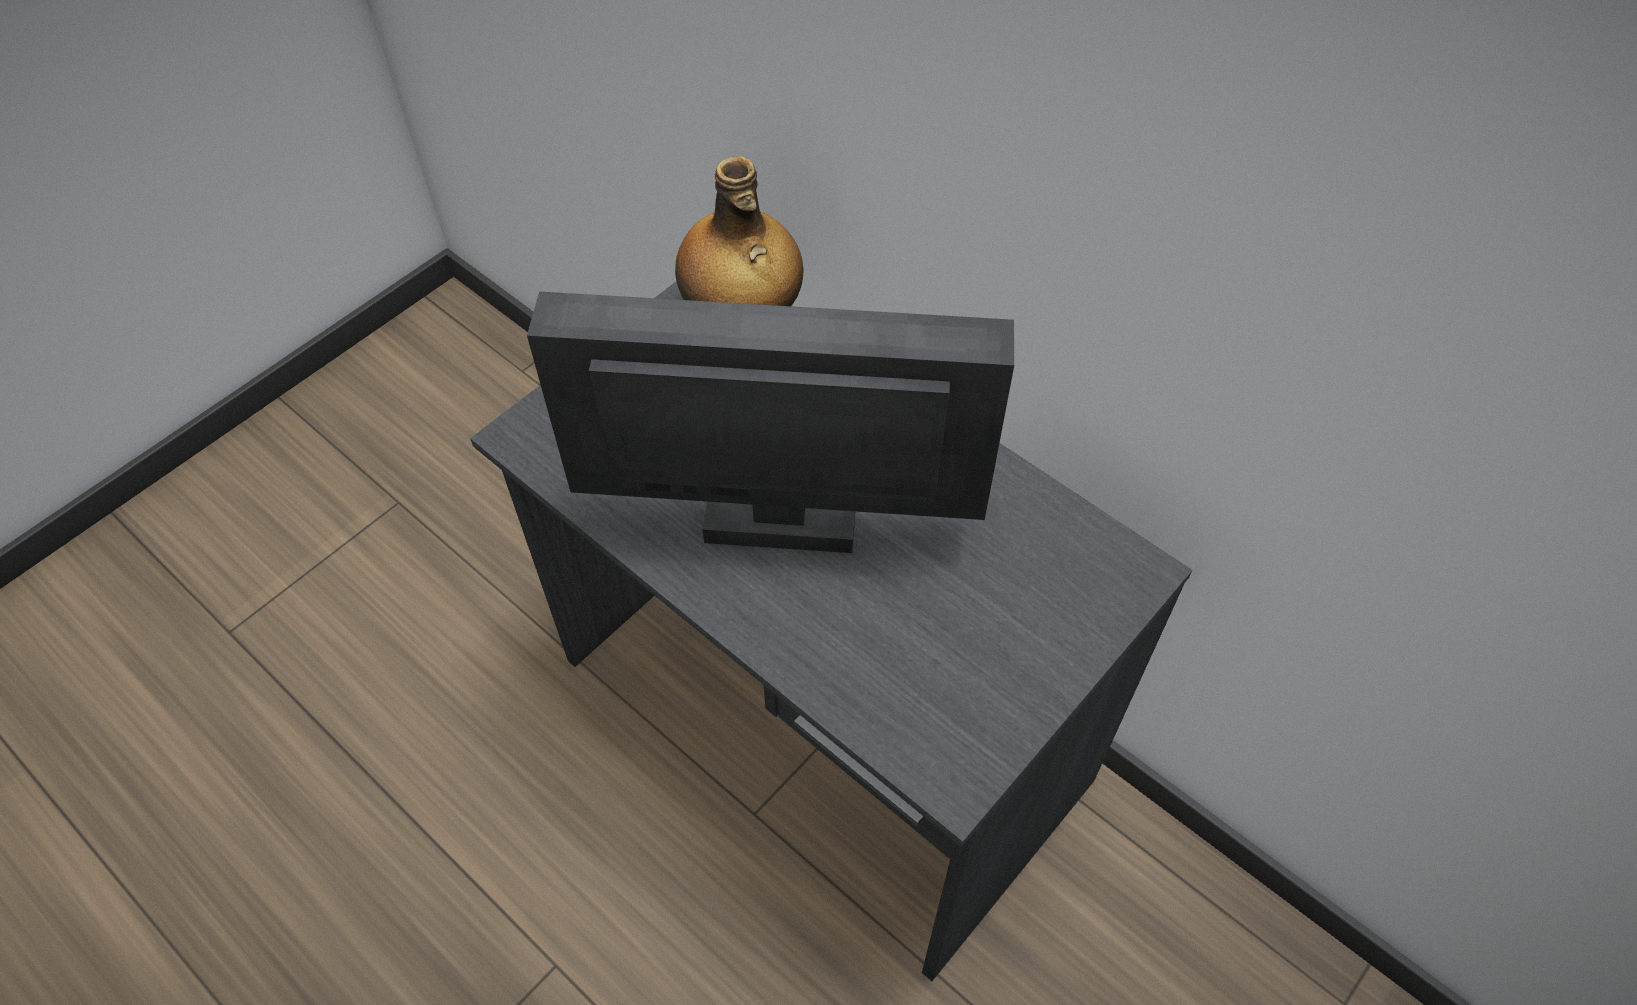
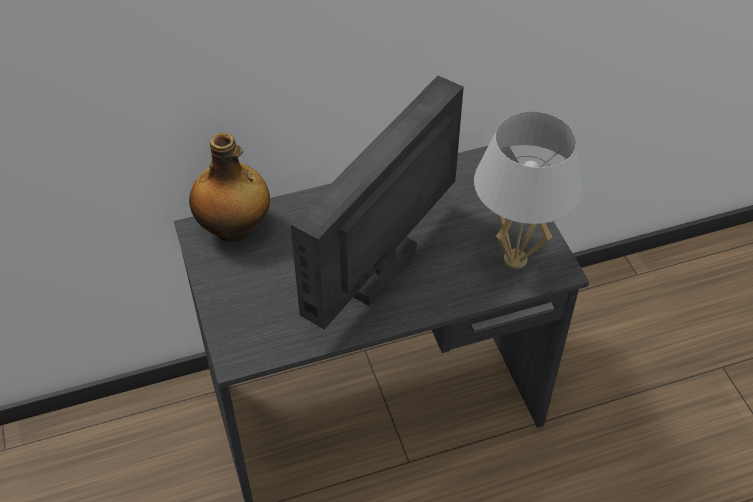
camera: 60 degrees left, 5 degrees down
none -> white table lamp [474,111,583,269]

